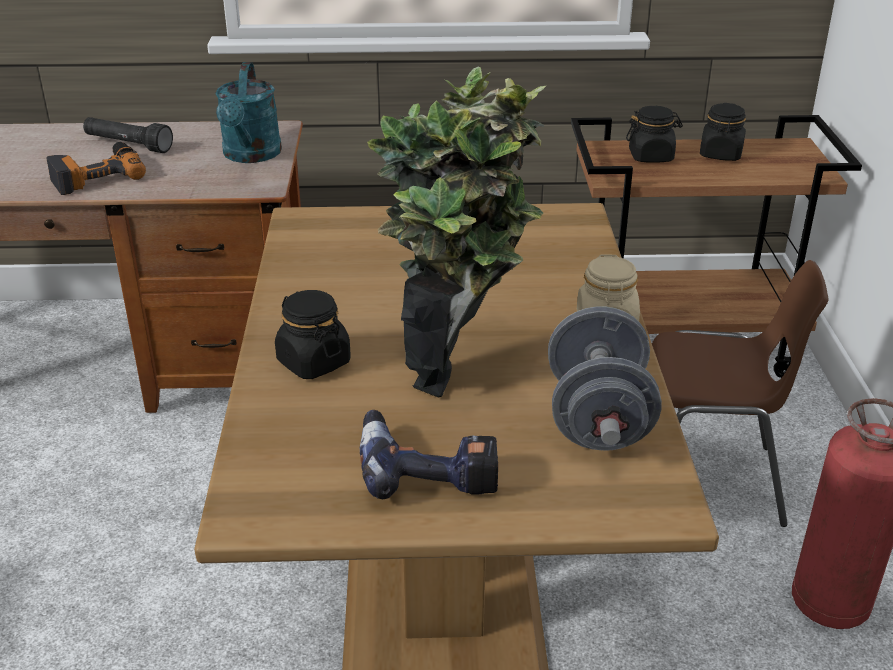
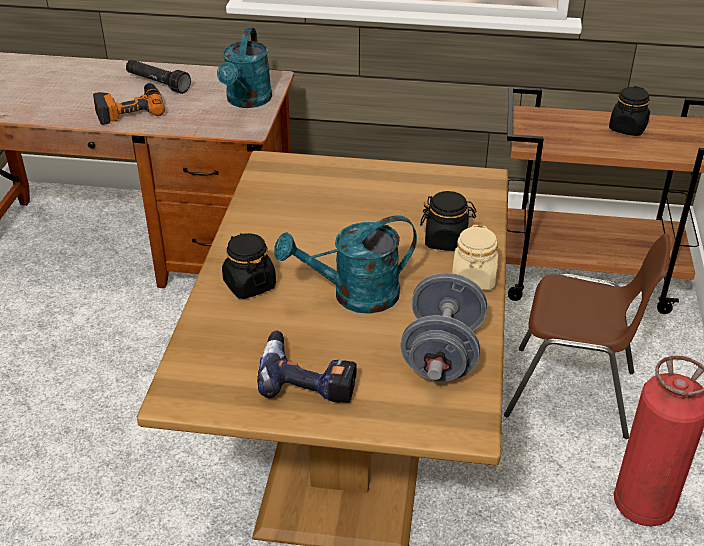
camera: 10 degrees right, 5 degrees up
potted plant [367,67,547,397] -> turquoise watering can [274,215,417,314]
black jar [626,106,683,163] -> black jar moved to [420,191,477,251]

